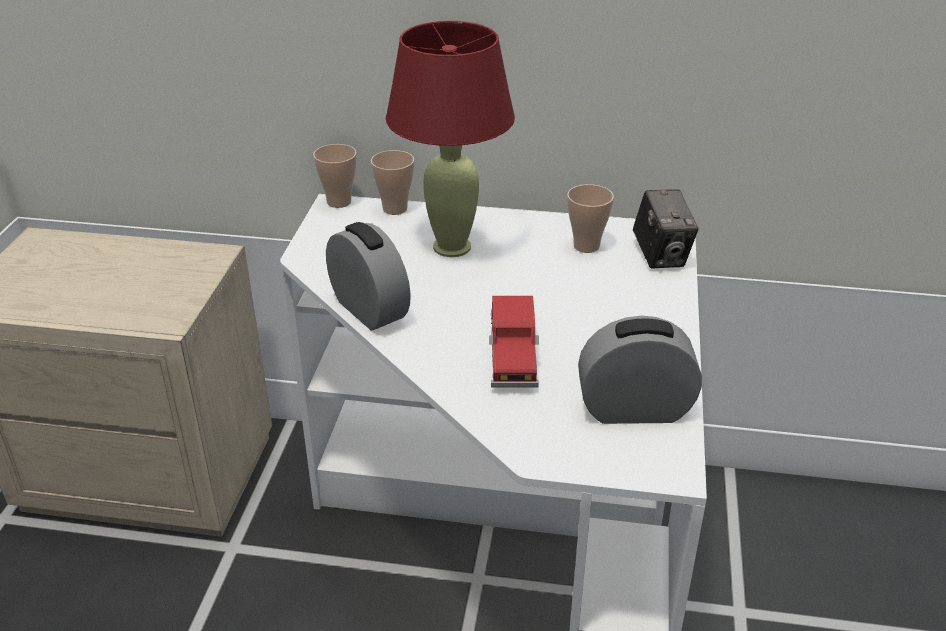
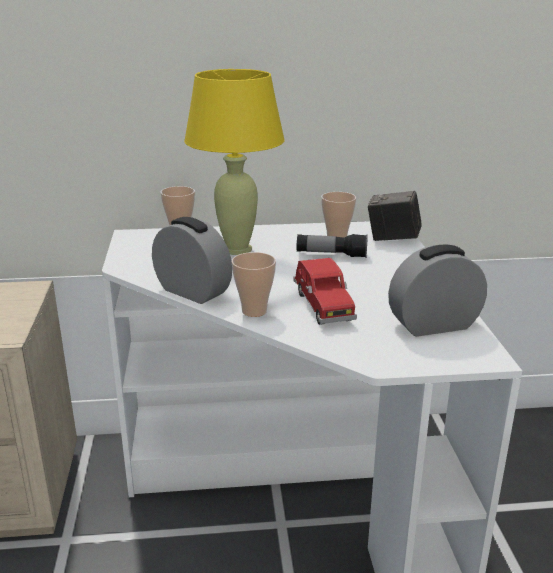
camera: 15 degrees left, 10 degrees down
cup [313,144,357,208] -> cup moved to [232,252,276,317]
red table lamp [386,21,515,257] -> yellow table lamp [184,69,285,255]
camera [633,189,699,268] -> camera turned 135 degrees clockwise [368,191,422,241]
none -> flashlight [297,234,368,258]

